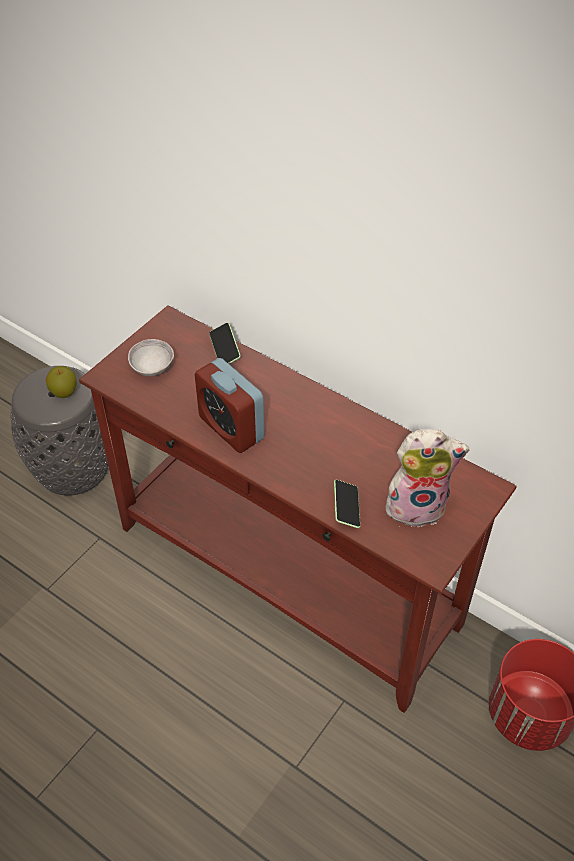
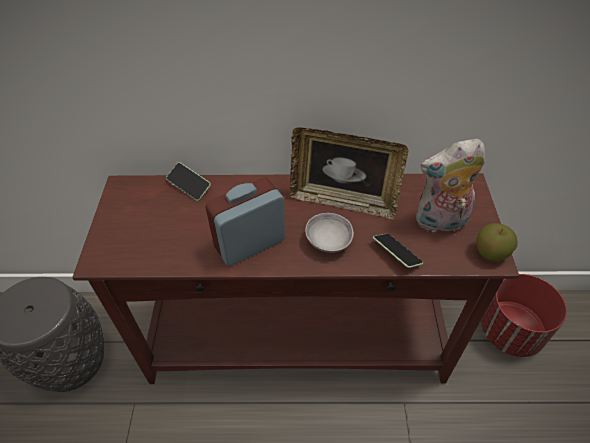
camera: 35 degrees left, 0 degrees up
apple [46,366,77,398] -> apple moved to [476,223,517,262]
grey bowl [128,339,174,376] -> grey bowl moved to [305,213,354,253]
alarm clock [195,358,264,453] -> alarm clock turned 135 degrees clockwise [205,178,285,266]
plush toy [383,429,470,528] -> plush toy turned 150 degrees counterclockwise [416,139,485,232]
none -> picture frame [289,128,408,220]

